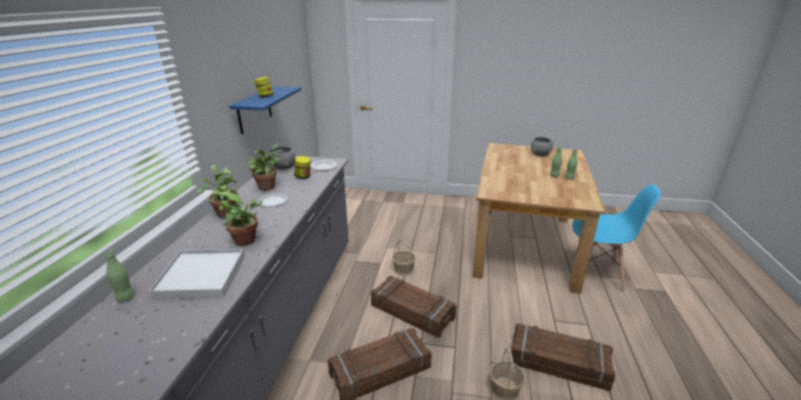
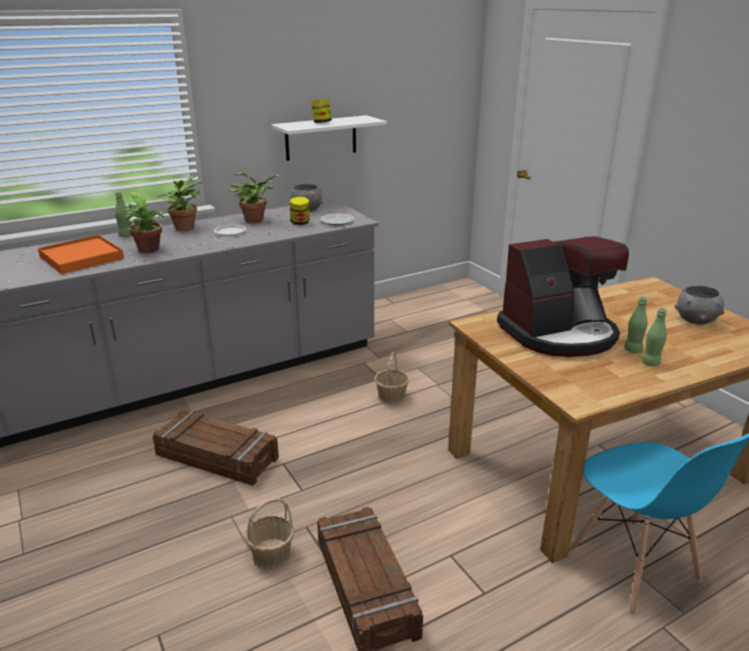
camera: 50 degrees right, 0 degrees up
green bottle [104,249,135,302] -> green bottle moved to [115,192,131,237]
white tray [149,249,245,300] -> orange tray [38,235,124,274]
blue shelf [229,86,301,134] -> white shelf [271,115,387,161]
crate [371,276,456,338] -> none
none -> coffee machine [497,237,629,357]

